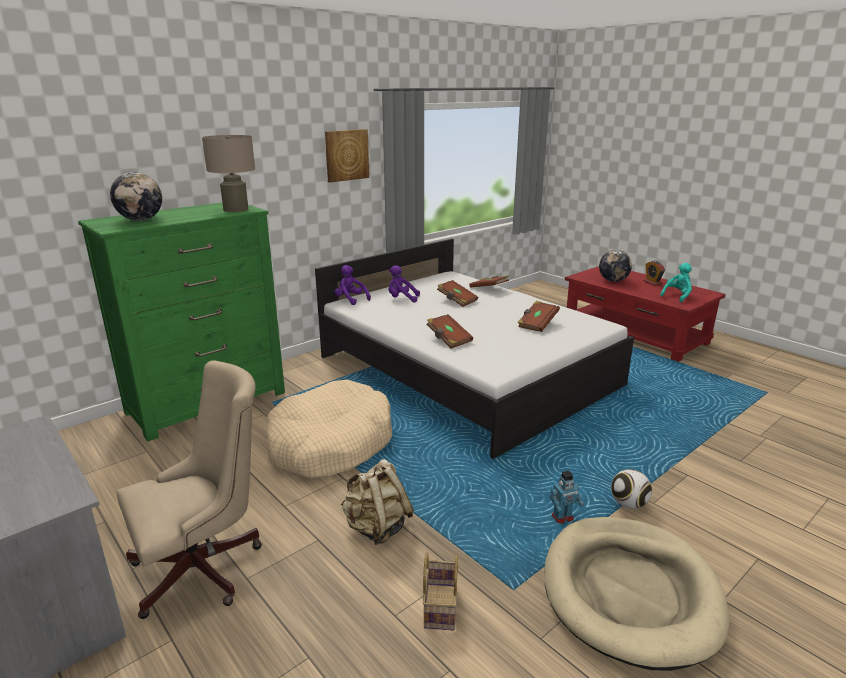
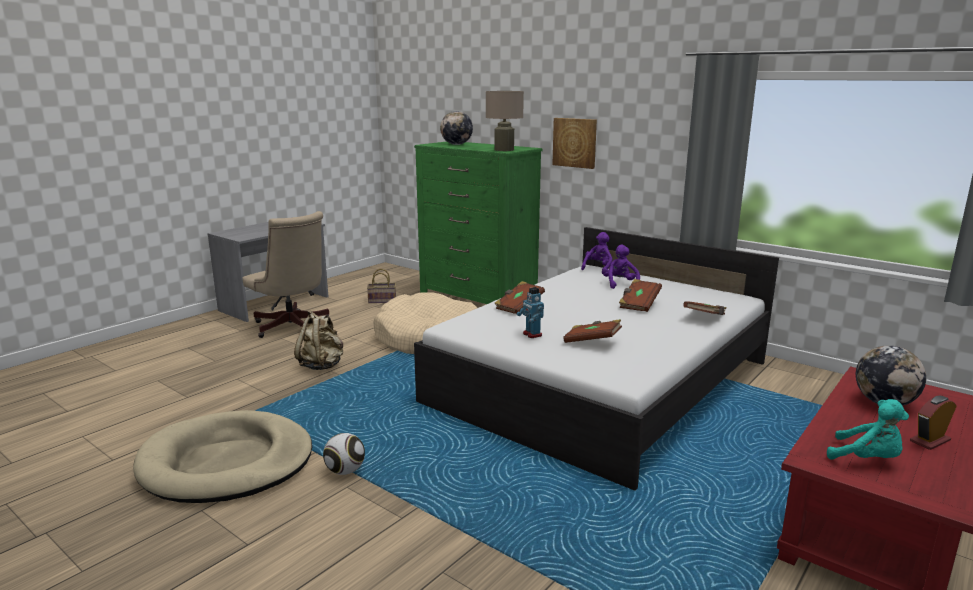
camera: 80 degrees right, 5 degrees down
picture [325,129,369,183] -> picture moved to [552,118,597,169]
basket [423,552,458,630] -> basket moved to [367,269,396,303]
toy robot [550,471,584,523] -> toy robot moved to [517,287,544,338]

